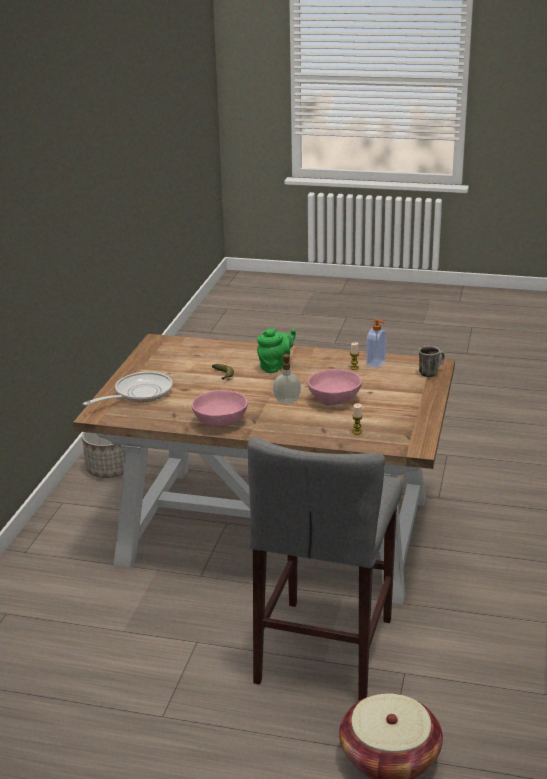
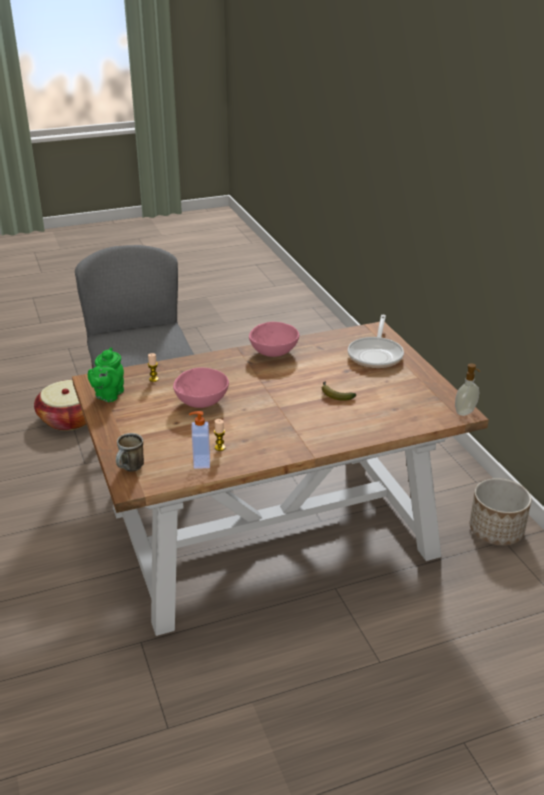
camera: 145 degrees right, 5 degrees up
green teapot [257,328,296,373] -> green teapot moved to [88,347,124,402]
soap dispenser [273,353,301,403] -> soap dispenser moved to [455,363,481,416]

